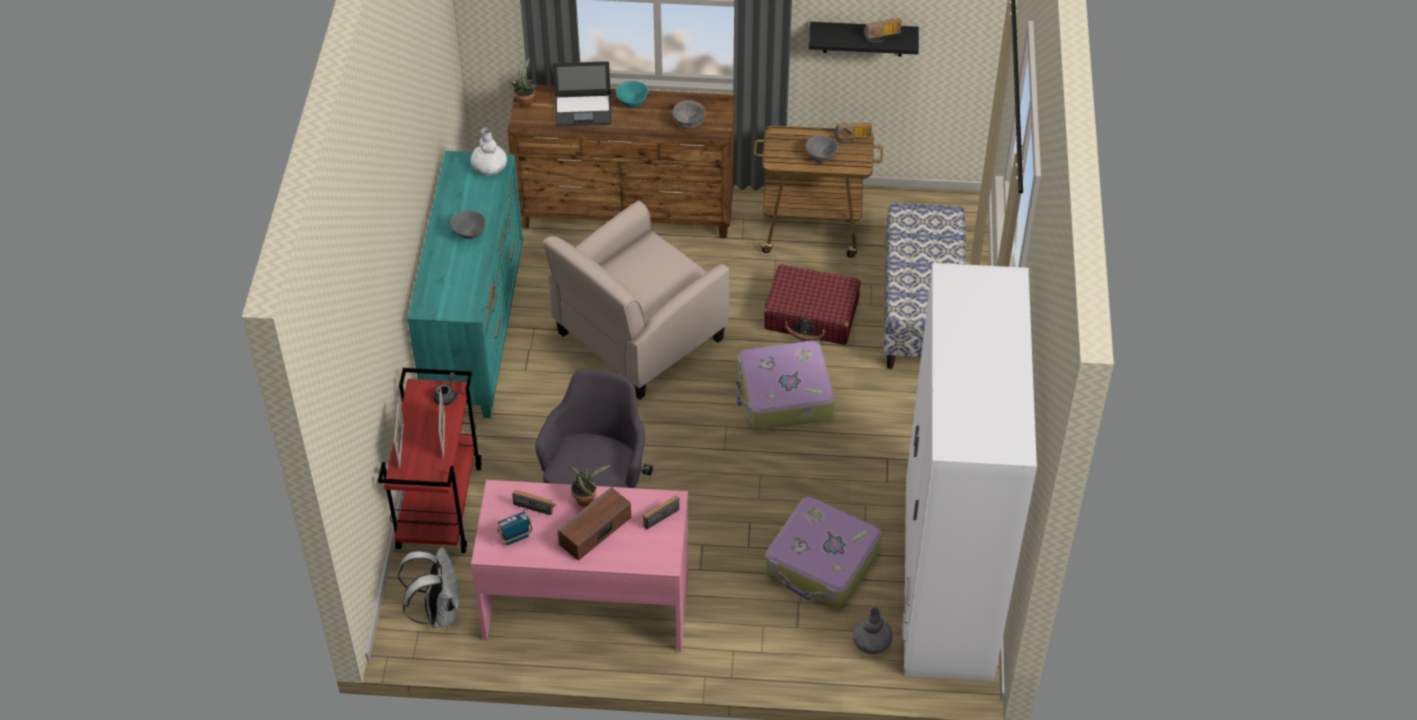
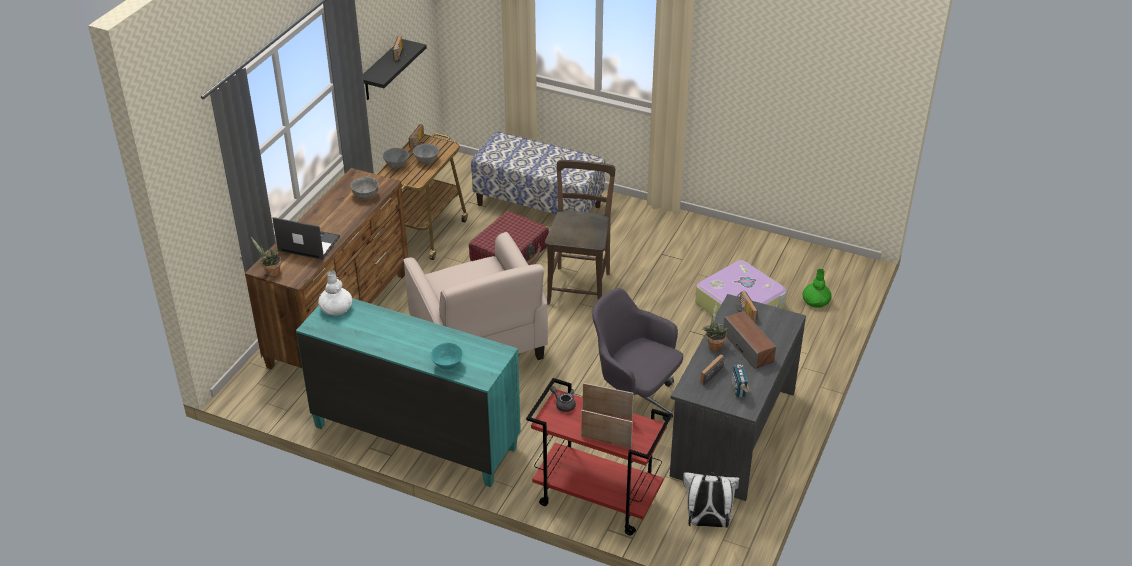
camera: 70 degrees left, 10 degrees down
grey bowl [451,210,486,239] -> grey bowl moved to [383,148,409,169]
pink desk [471,480,689,652] -> grey desk [670,294,806,501]
laptop [553,61,611,127] -> laptop turned 90 degrees counterclockwise [272,217,340,260]
turquoise bowl [616,81,648,108] -> turquoise bowl moved to [431,342,463,370]
suitcase [736,341,835,430] -> brown chair [545,160,615,305]
grey vase [853,608,893,654] -> green vase [803,269,832,308]
white wardrobe [902,263,1037,681] -> none

